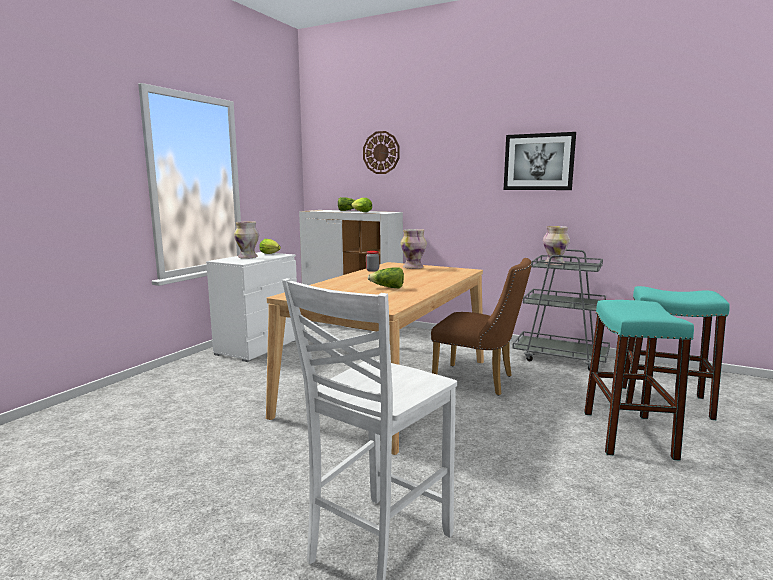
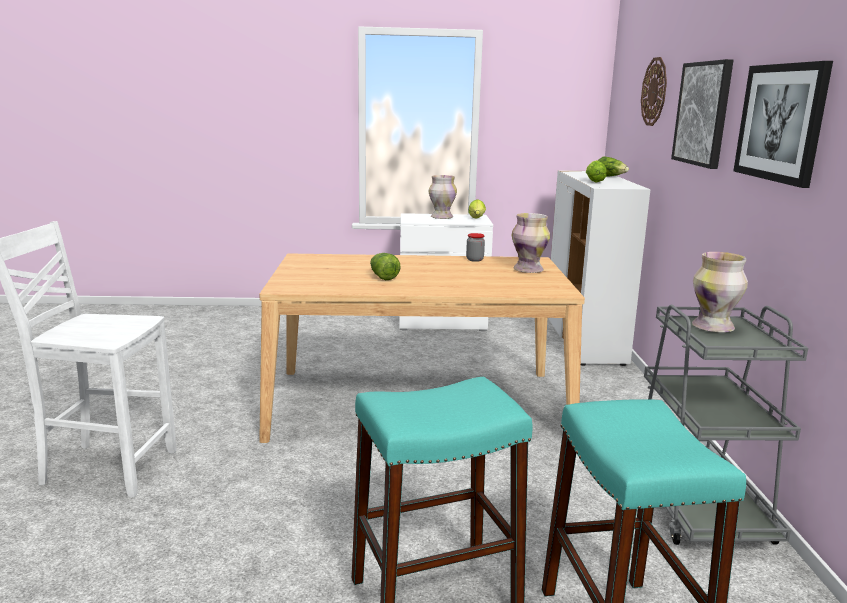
camera: 60 degrees right, 5 degrees up
brown chair [431,258,532,396] -> none
none -> picture [671,59,734,169]

